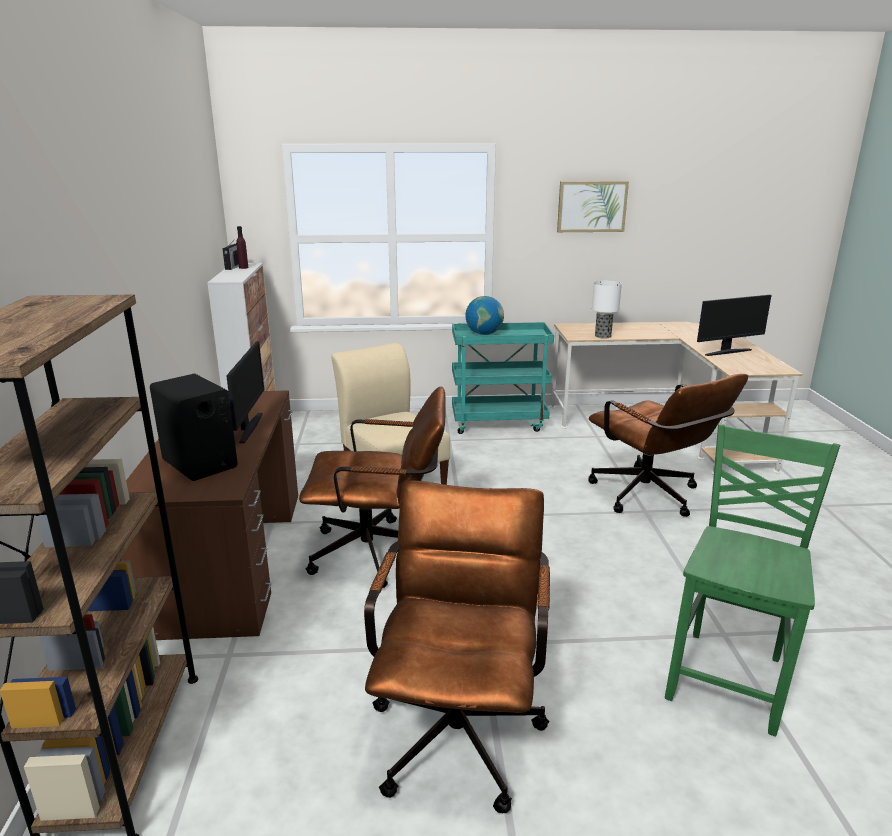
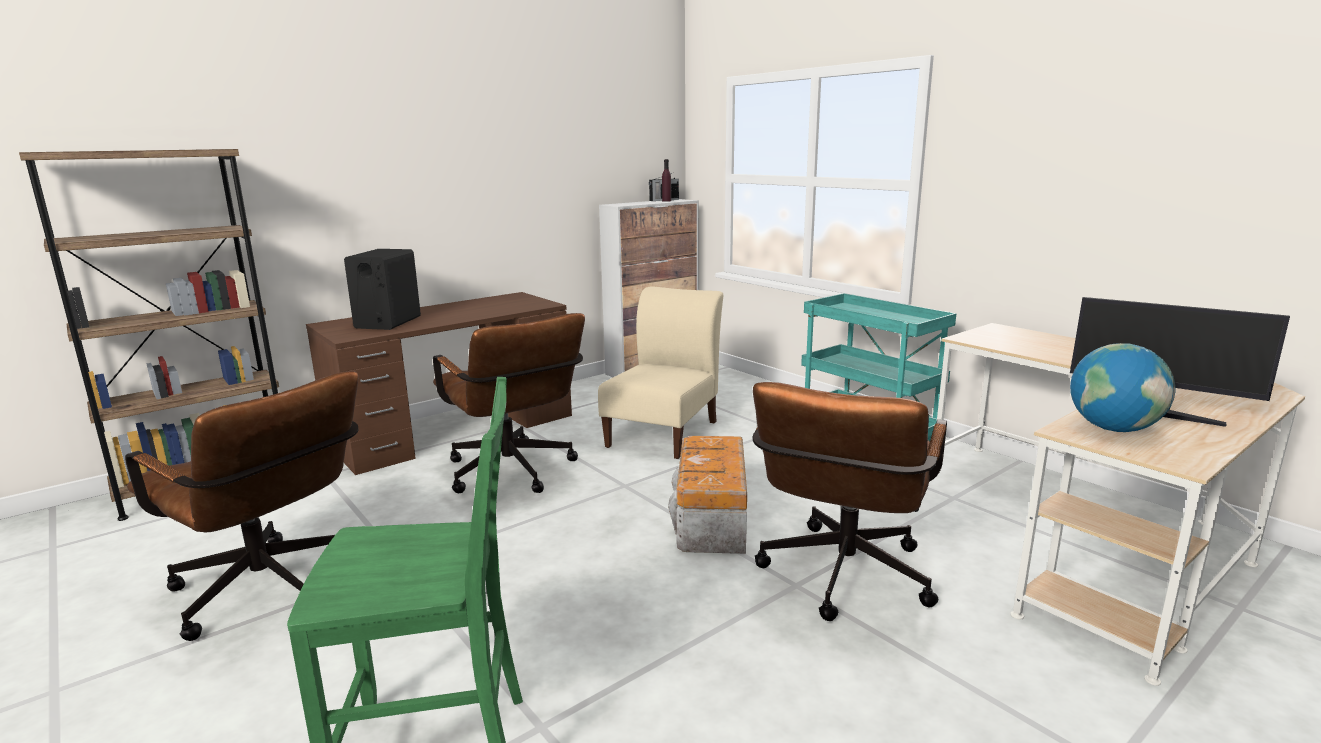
camera: 55 degrees right, 5 degrees down
monitor [226,341,264,443] -> none
brown office chair [364,481,550,813] -> brown office chair turned 60 degrees clockwise [125,371,359,641]
globe [465,296,504,335] -> globe moved to [1070,343,1175,432]
picture [557,181,629,232] -> none
table lamp [592,281,622,339] -> none
none -> storage box [668,436,747,554]

